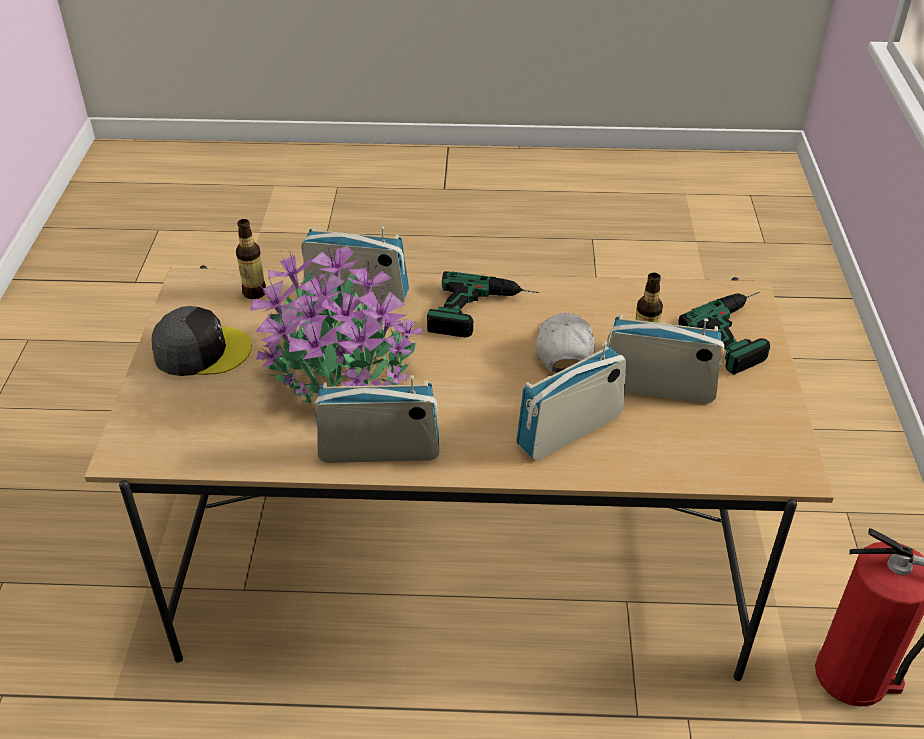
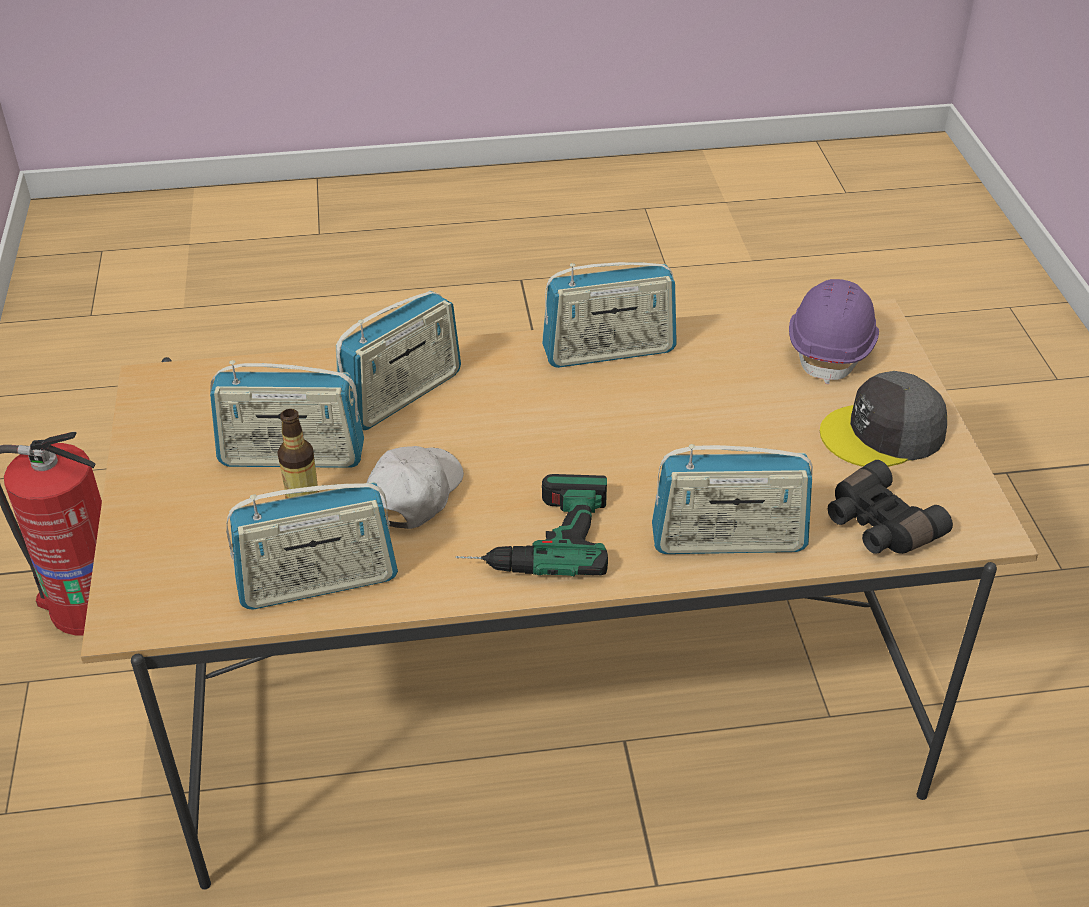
camera: 170 degrees right, 0 degrees up
bottle [236,219,266,299] -> black binoculars [828,460,953,554]
potted plant [250,240,423,403] -> none
white cap [536,313,595,373] -> white cap turned 150 degrees counterclockwise [367,446,464,529]
power drill [678,292,770,375] -> none
none -> radio [226,482,398,610]
none -> purple hard hat [789,279,879,384]

